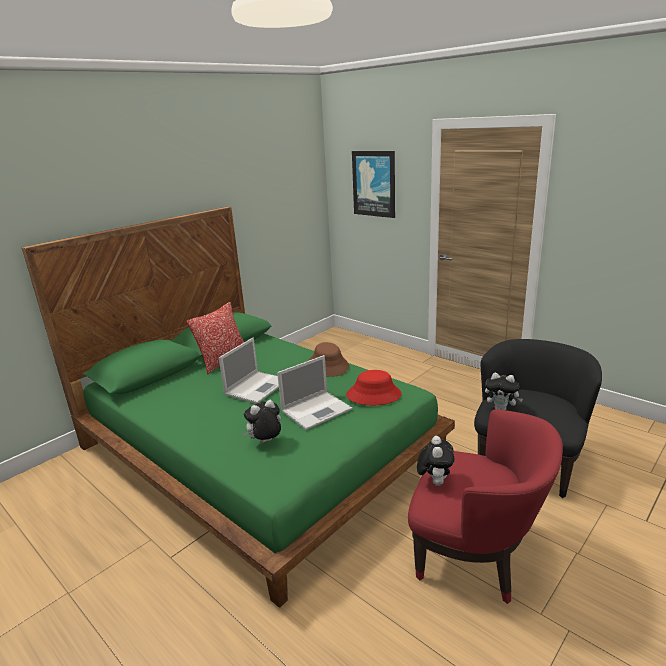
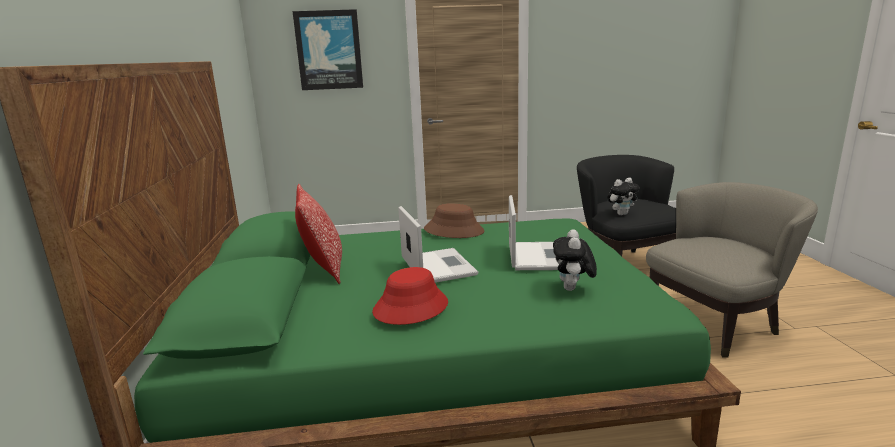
camera: 50 degrees left, 5 degrees down
red hat [346,370,402,405] -> red hat moved to [372,267,448,325]
red armchair [408,409,563,604] -> beige armchair [646,182,818,358]
plush toy [417,436,455,486] -> none

